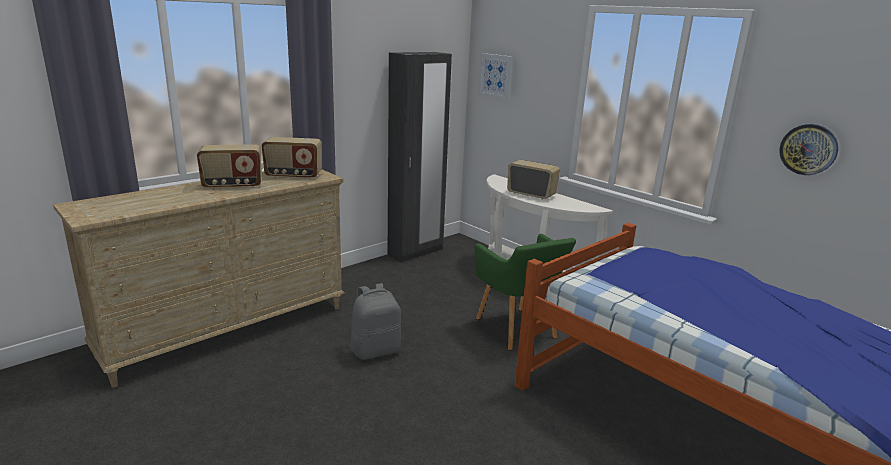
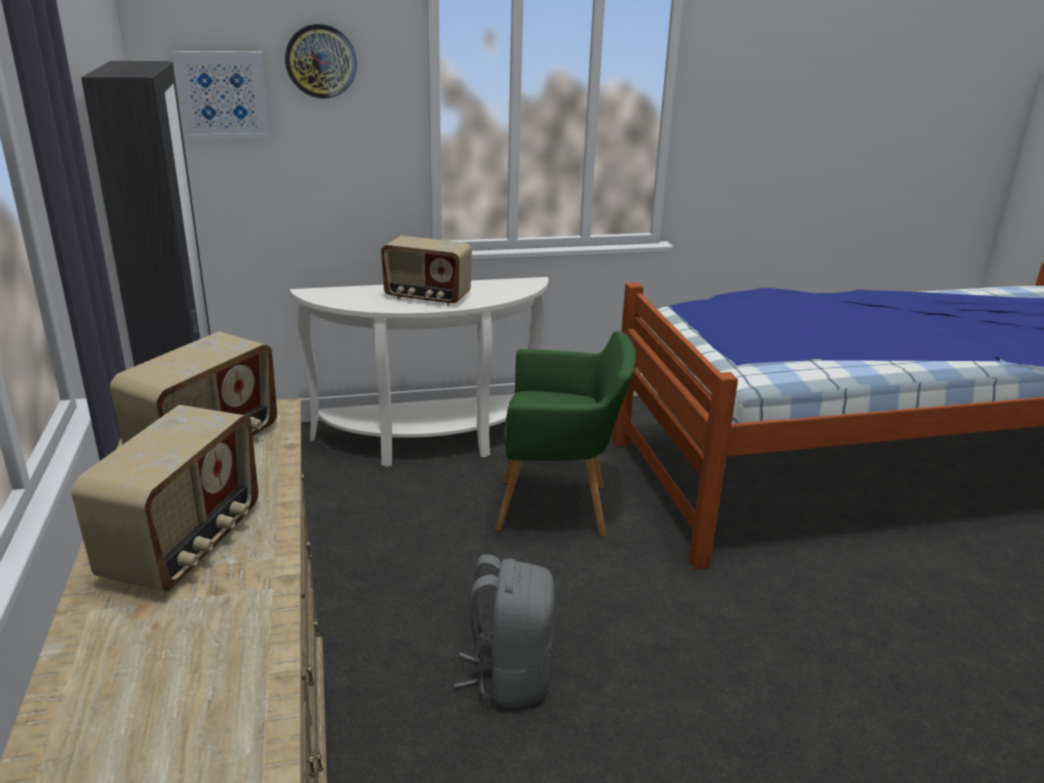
camera: 60 degrees left, 5 degrees up
radio [507,160,560,199] -> radio turned 135 degrees counterclockwise [381,236,472,306]
wall clock [779,124,838,175] -> wall clock moved to [285,24,357,99]

